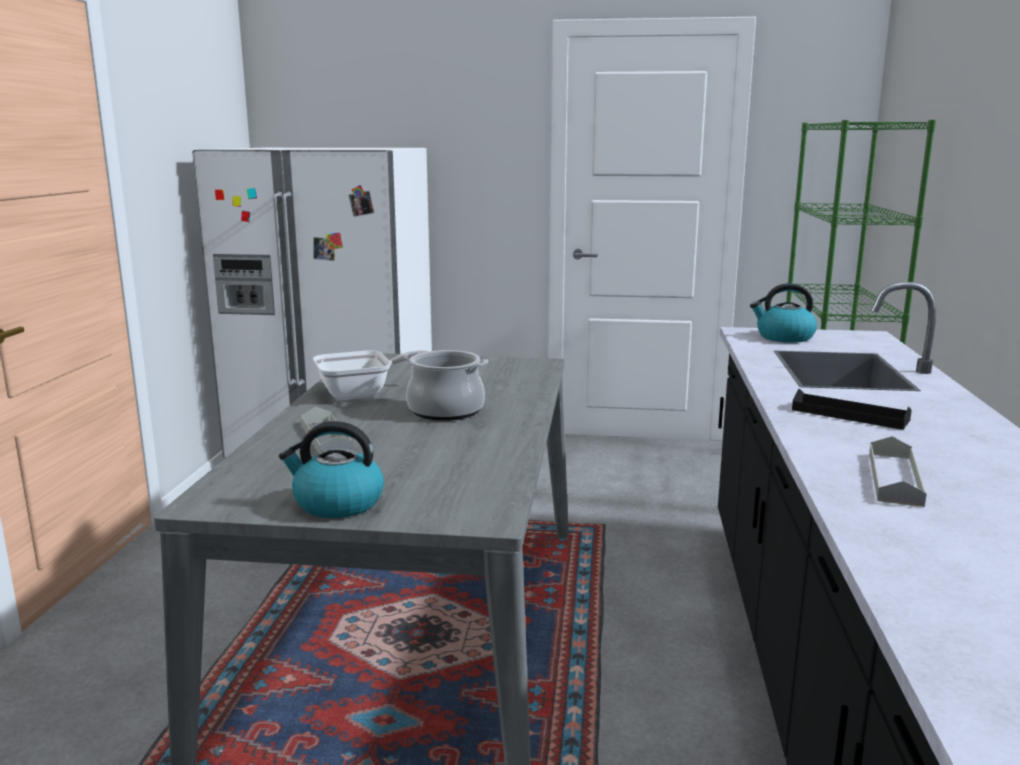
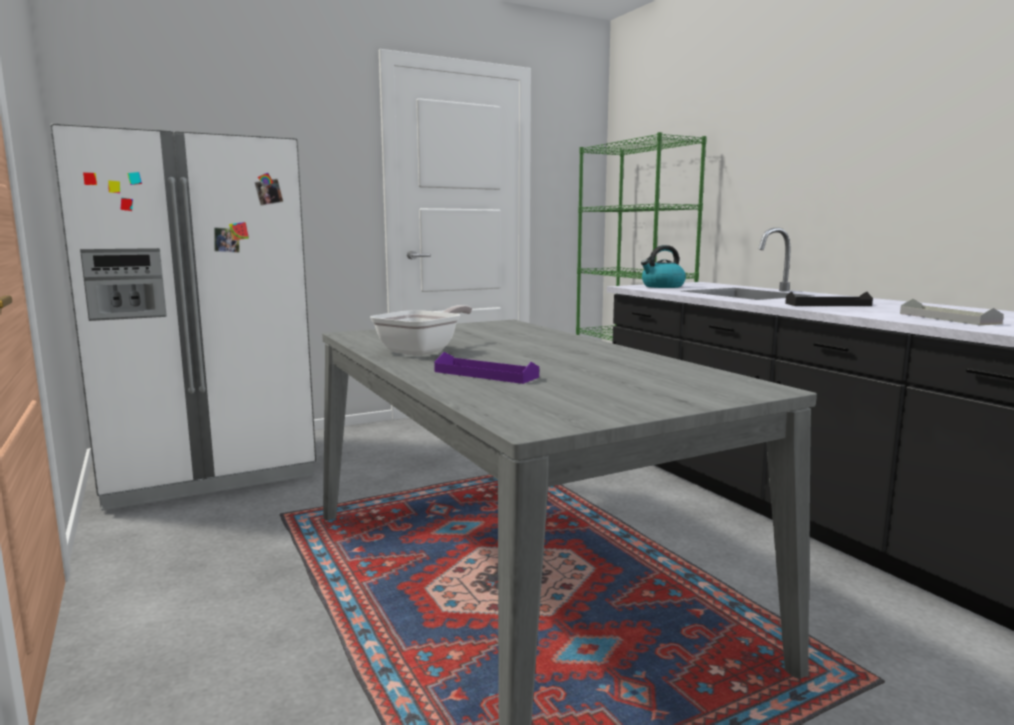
camera: 35 degrees left, 5 degrees down
kettle [279,421,384,518] -> none
grey tray [301,407,354,453] -> purple tray [434,352,539,384]
cooking pot [403,350,488,421] -> none

